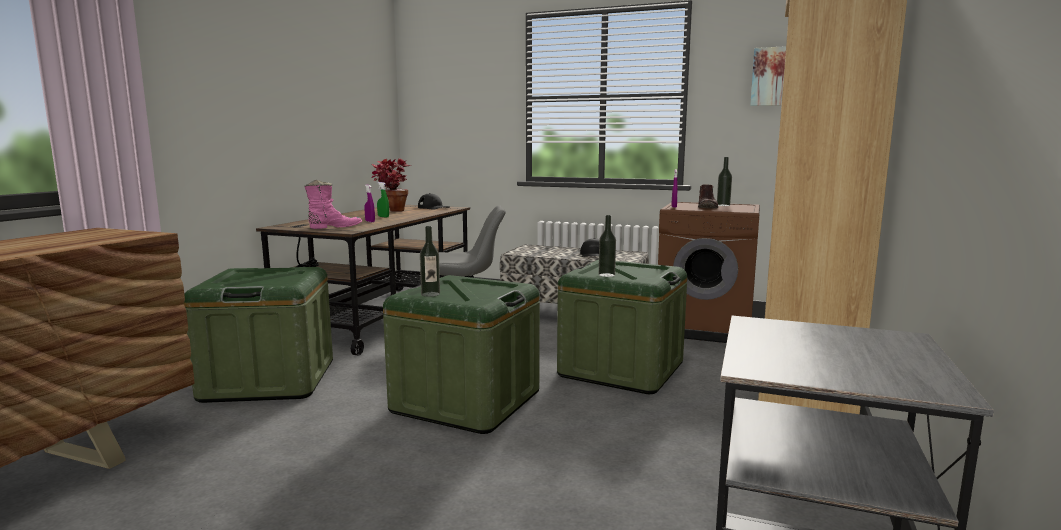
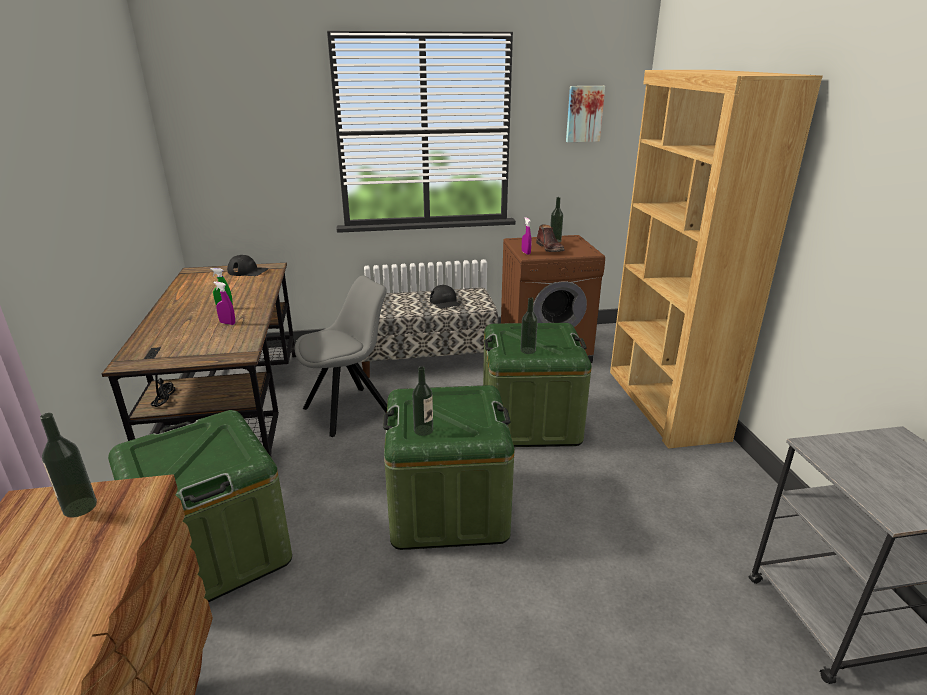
camera: 30 degrees left, 15 degrees up
pink boot [304,180,362,229] -> none
potted plant [372,158,411,212] -> none
none -> bottle [40,413,97,518]

